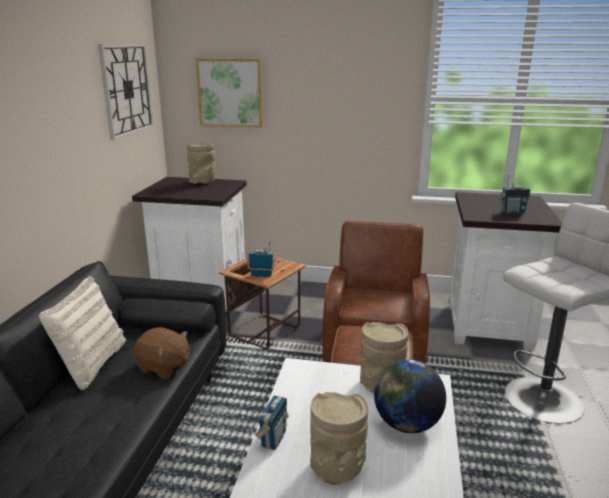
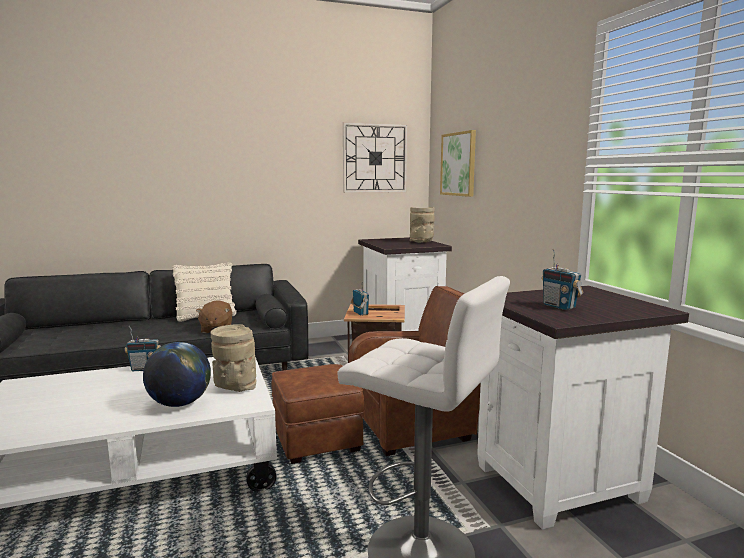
camera: 60 degrees right, 10 degrees down
beige vase [310,392,368,485] -> none

